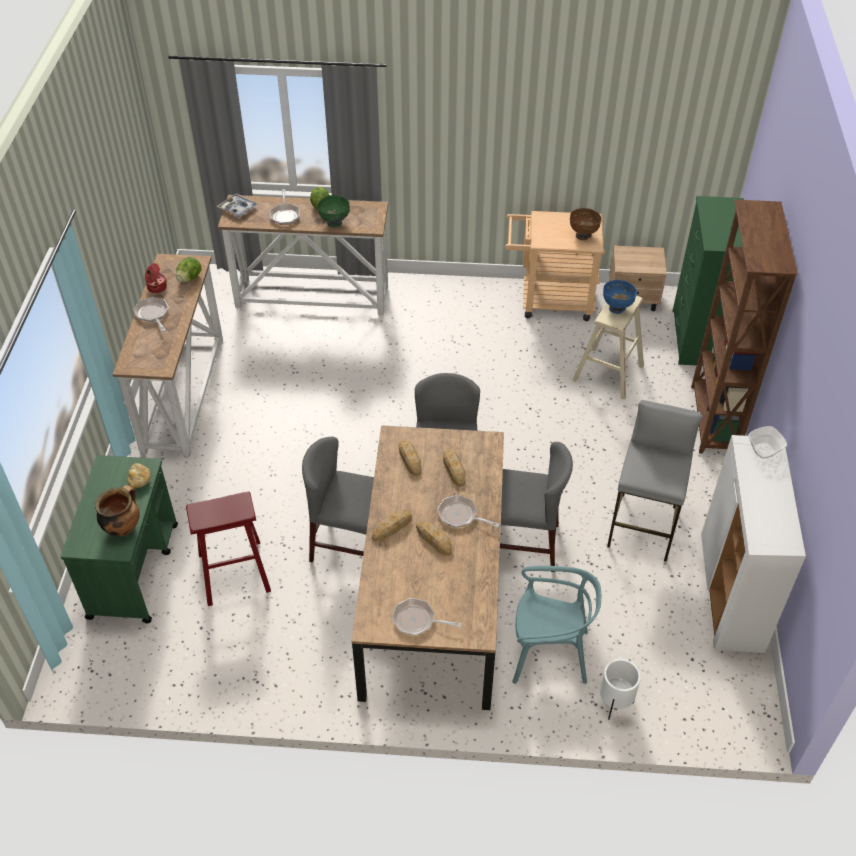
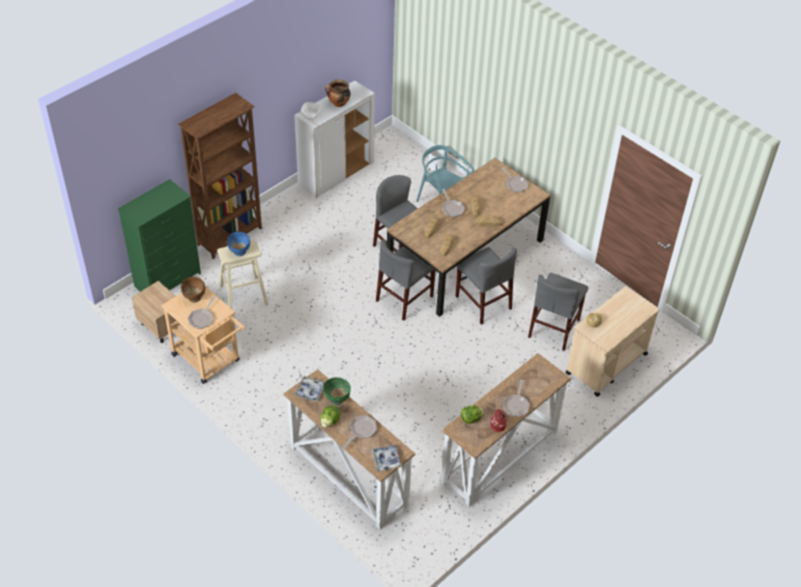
camera: 140 degrees left, 0 degrees up
green cart [60,455,178,623] -> beige cart [566,286,659,397]
cooking pot [95,485,140,536] -> cooking pot moved to [325,79,350,107]
red stool [186,492,271,606] -> grey chair [528,273,588,351]
grey stool [607,400,703,562] -> none
none -> frying pan [188,296,216,329]
none -> tray [294,376,325,402]

